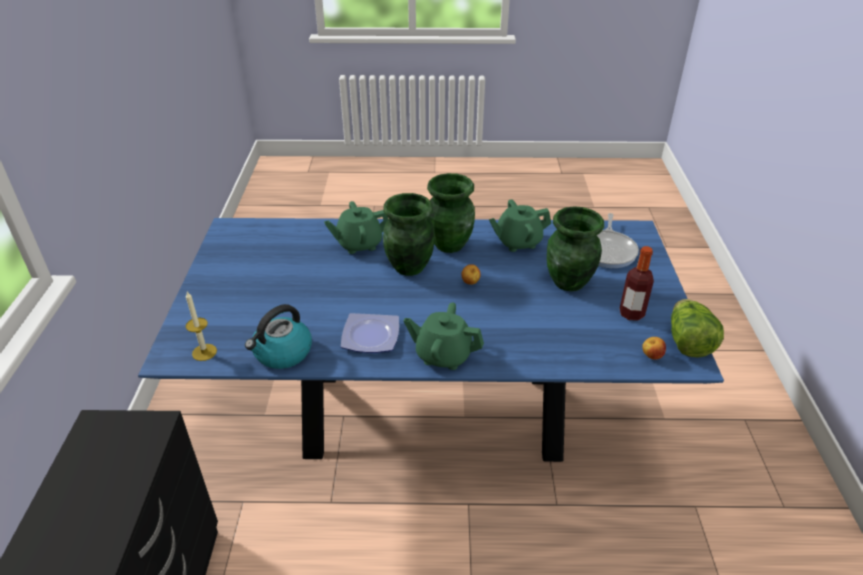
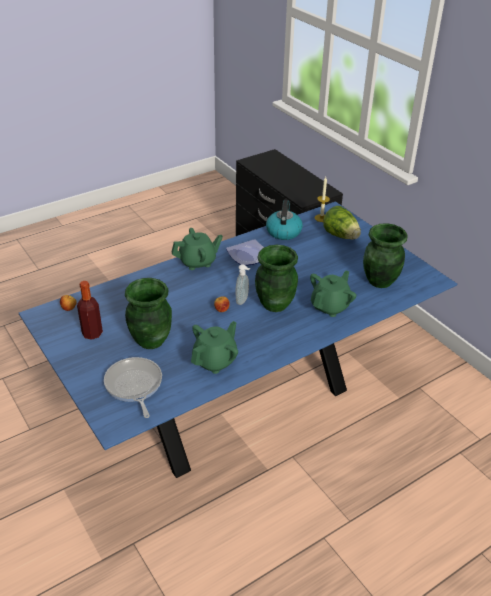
camera: 145 degrees right, 0 degrees up
green vase [427,173,475,253] -> green vase moved to [363,223,408,288]
lettuce [671,299,724,358] -> lettuce moved to [323,206,361,240]
none -> soap dispenser [235,264,250,305]

